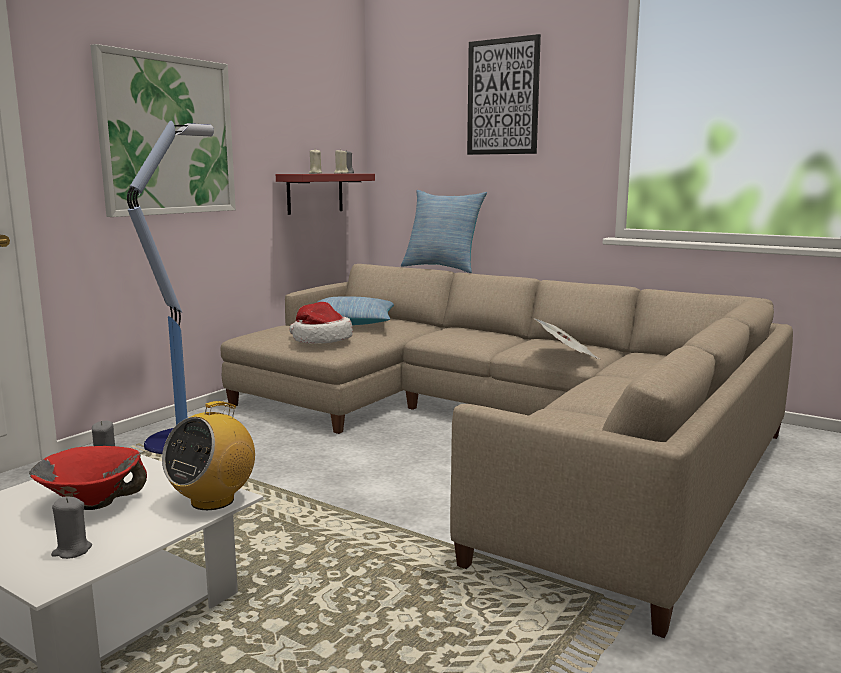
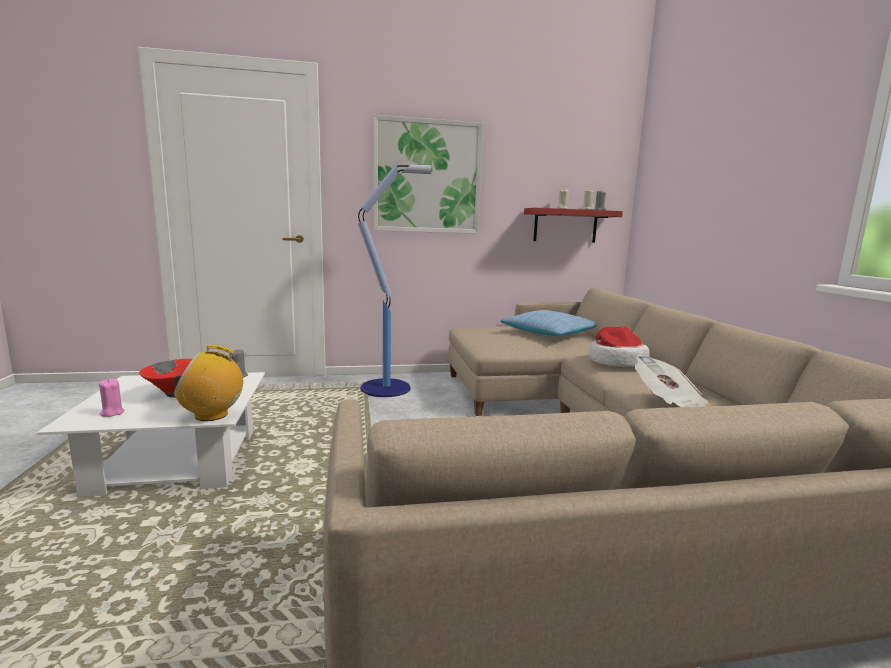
camera: 45 degrees right, 0 degrees up
grey candle [51,496,92,559] -> pink candle [99,379,124,417]
hat [289,302,353,344] -> hat moved to [589,327,650,367]
pillow [401,190,487,273] -> none
picture [467,34,541,155] -> none

